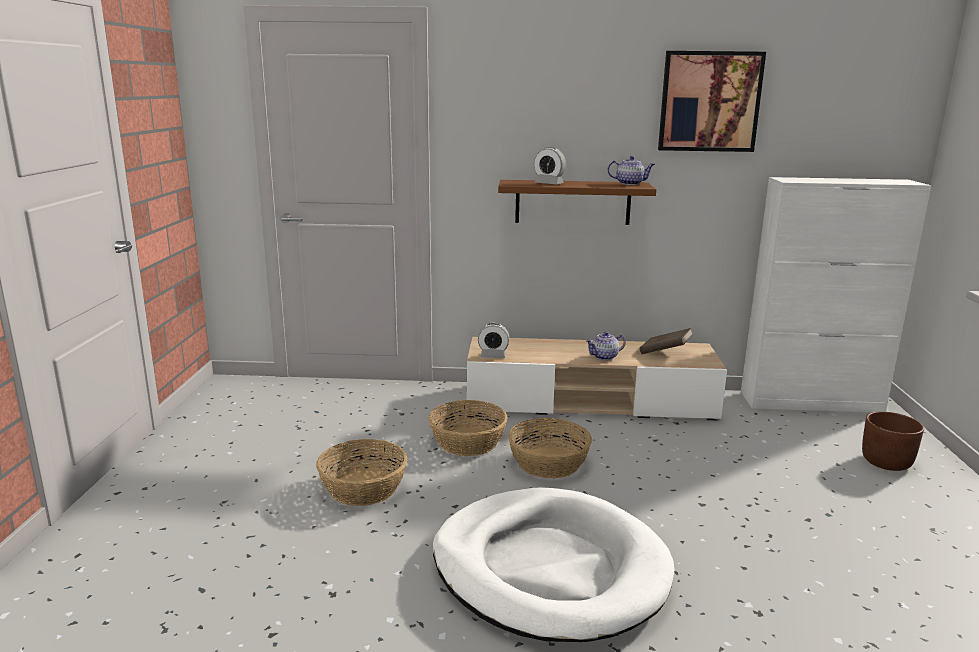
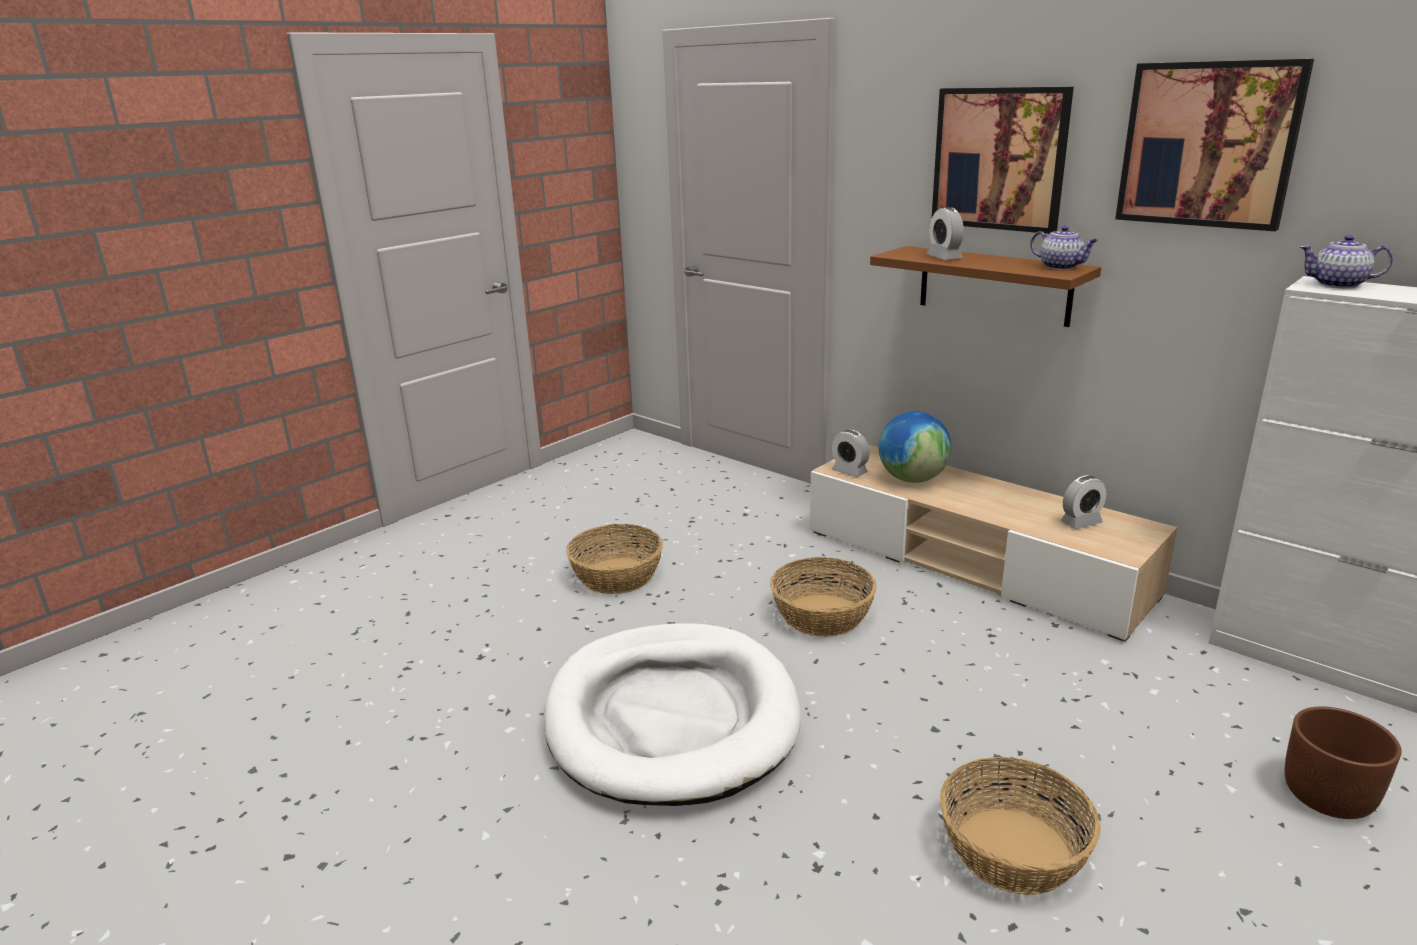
camera: 40 degrees right, 5 degrees up
basket [428,400,508,456] -> basket moved to [940,757,1101,895]
teapot [585,331,626,360] -> teapot moved to [1300,235,1393,288]
brown book [640,328,693,354] -> alarm clock [1060,475,1107,529]
none -> globe [879,412,951,483]
none -> picture [932,87,1074,234]

